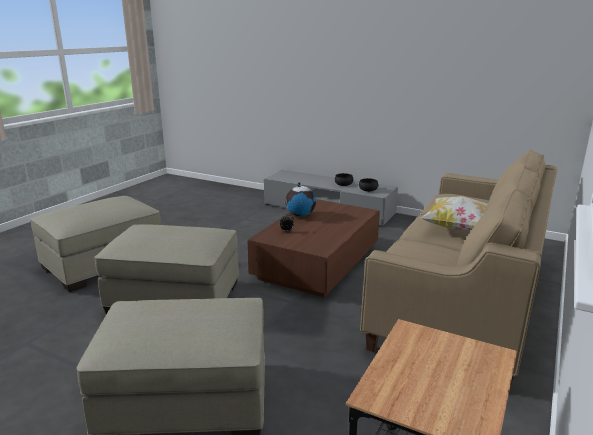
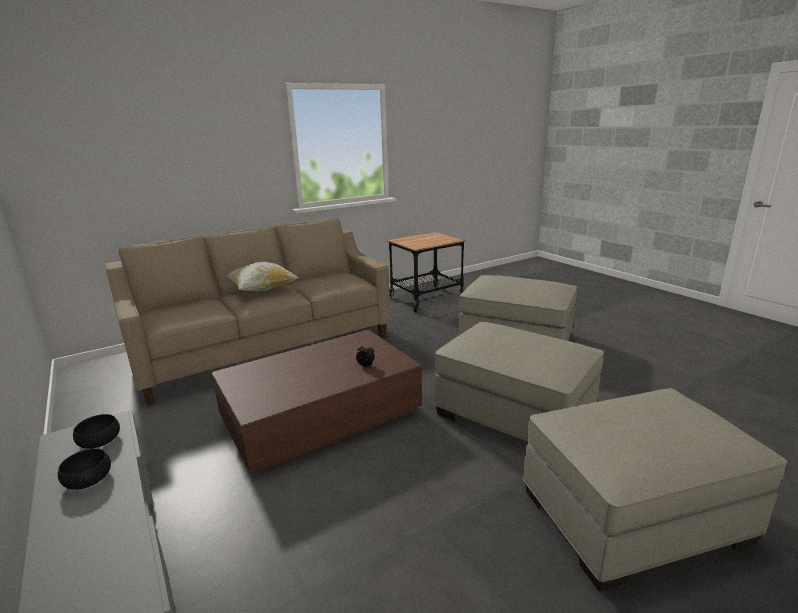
camera: 150 degrees left, 0 degrees up
globe [285,182,316,217] -> none

